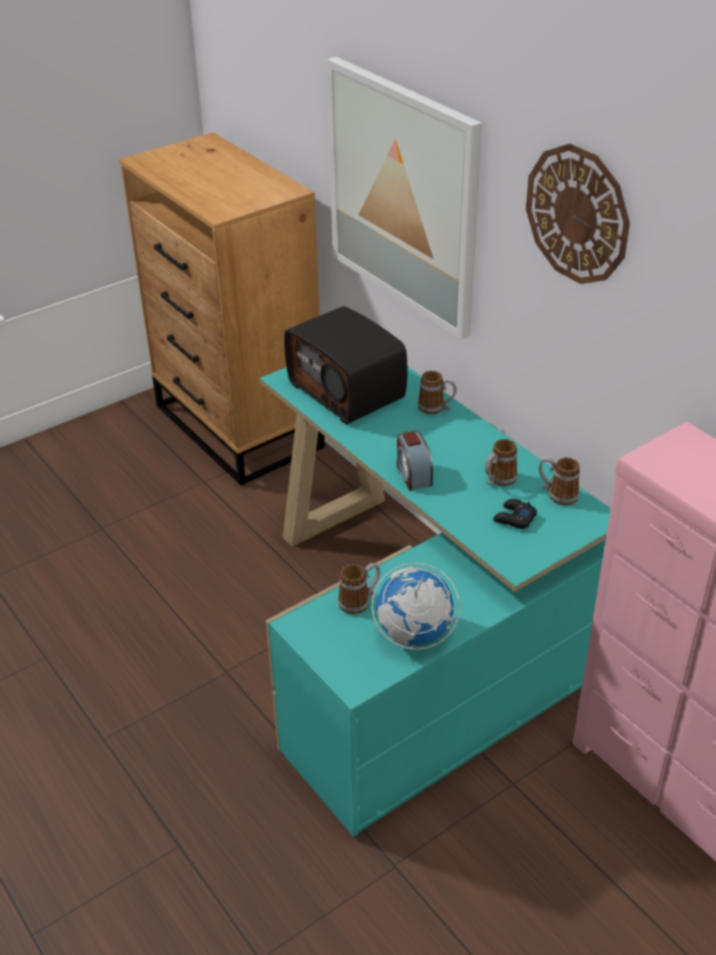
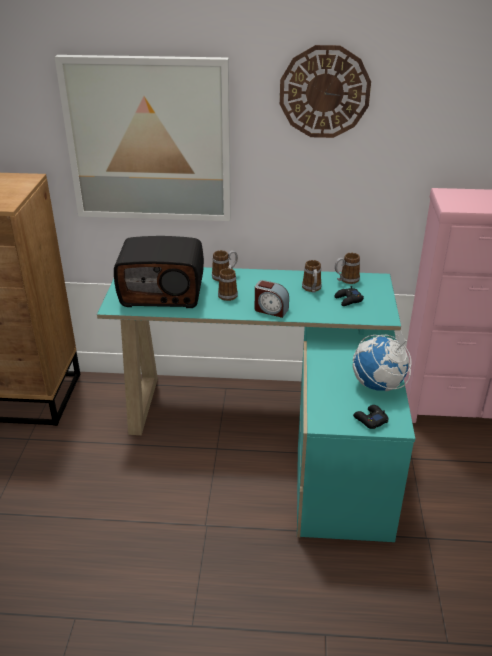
camera: 50 degrees left, 5 degrees down
mug [338,563,380,614] -> mug moved to [218,265,238,301]
none -> black game controller [353,405,389,429]

